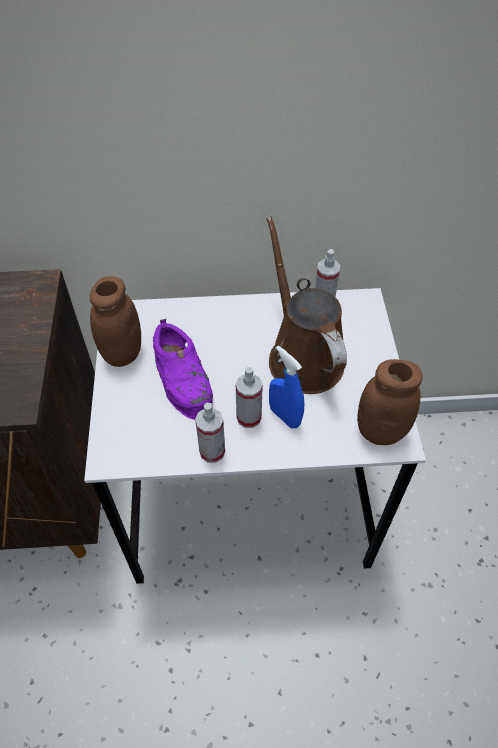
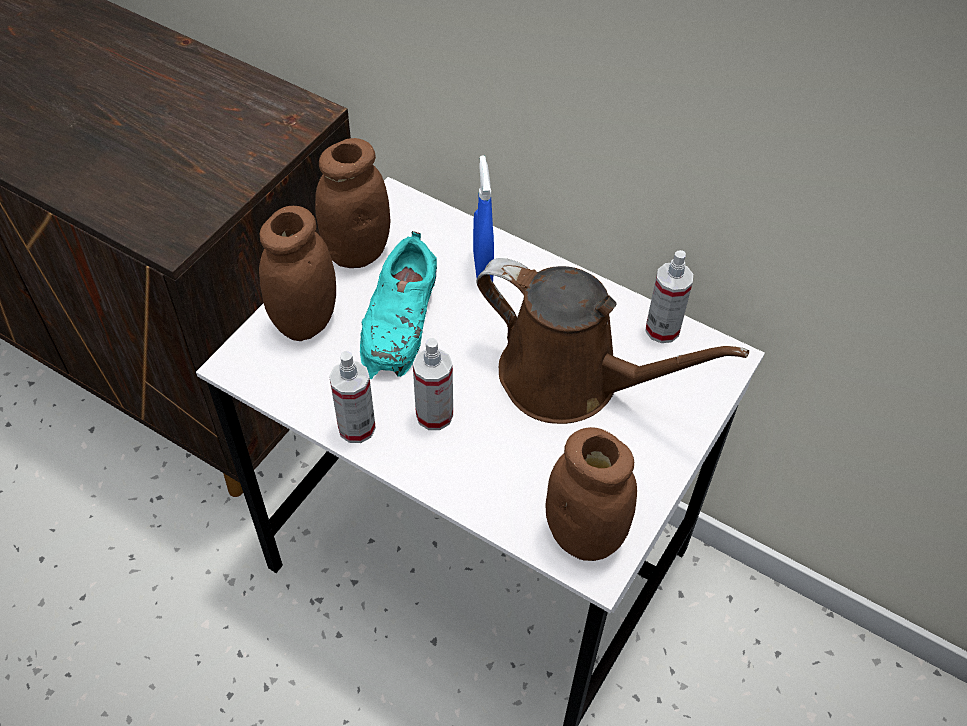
camera: 35 degrees right, 0 degrees up
purple shoe [153,319,213,420] -> turquoise shoe [360,231,437,379]
brown watering can [267,217,347,394] -> brown watering can turned 105 degrees clockwise [476,258,749,424]
blue spray bottle [269,346,304,428] -> blue spray bottle moved to [473,155,494,281]
none -> brown jar [259,206,336,341]

